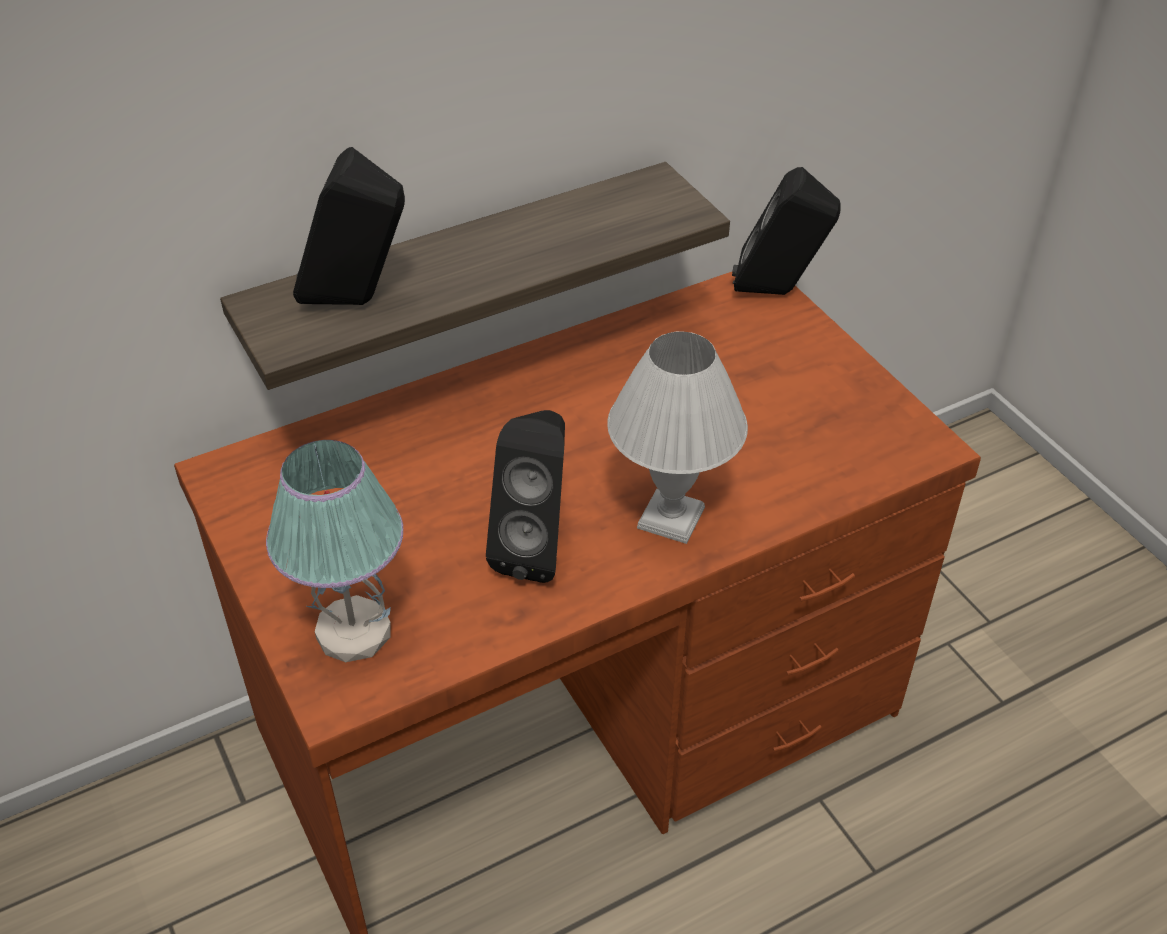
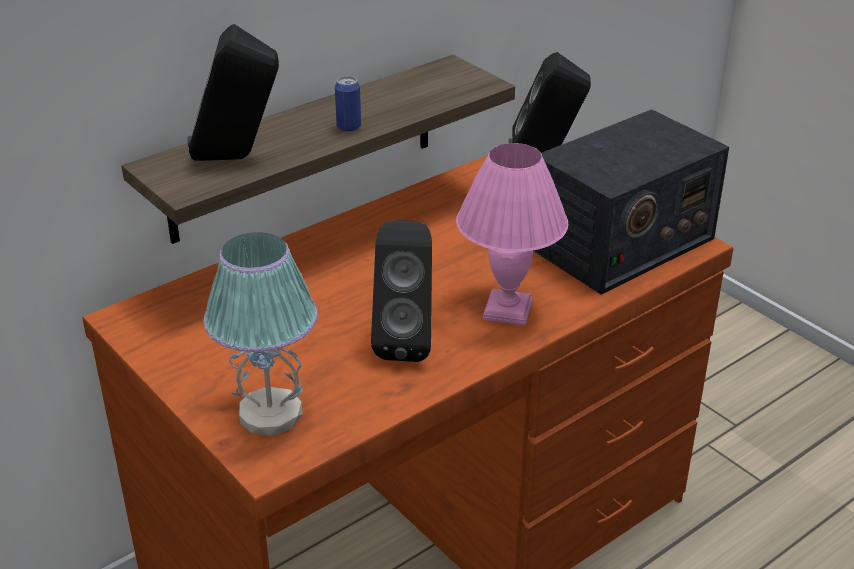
camera: 10 degrees left, 10 degrees down
white table lamp [607,332,748,544] -> pink table lamp [456,143,568,326]
none -> can [335,76,361,132]
none -> radio [533,109,729,295]

